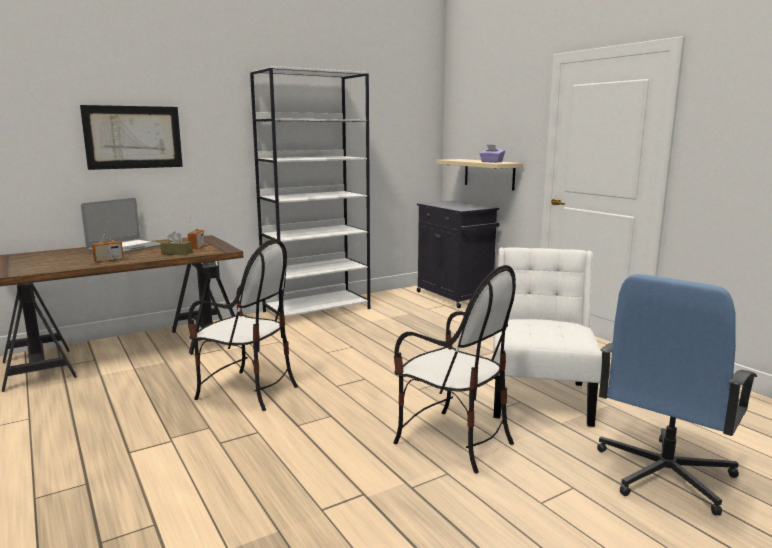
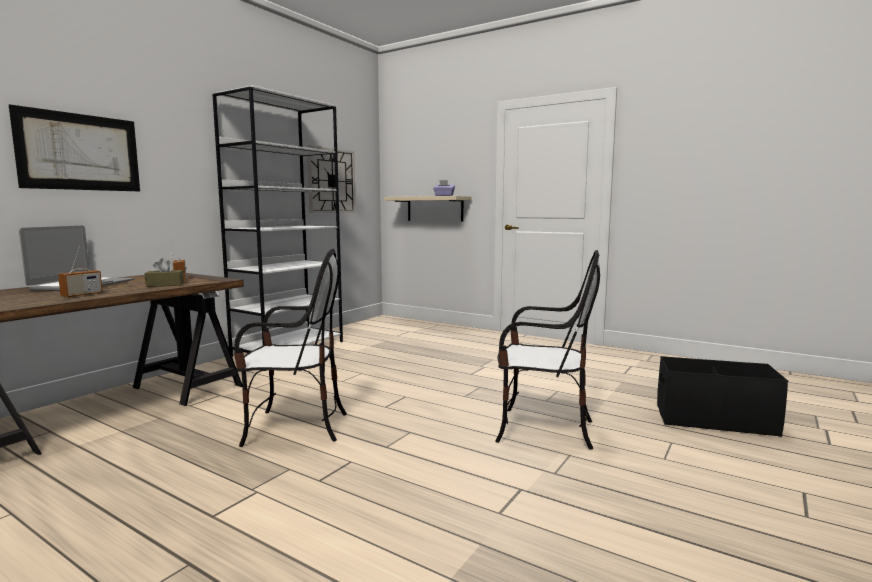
camera: 25 degrees left, 5 degrees down
black cabinet [417,201,500,308] -> none
white chair [493,247,602,427] -> none
blue office chair [597,274,757,515] -> black storage box [657,356,788,437]
none -> wall clock [307,145,356,213]

